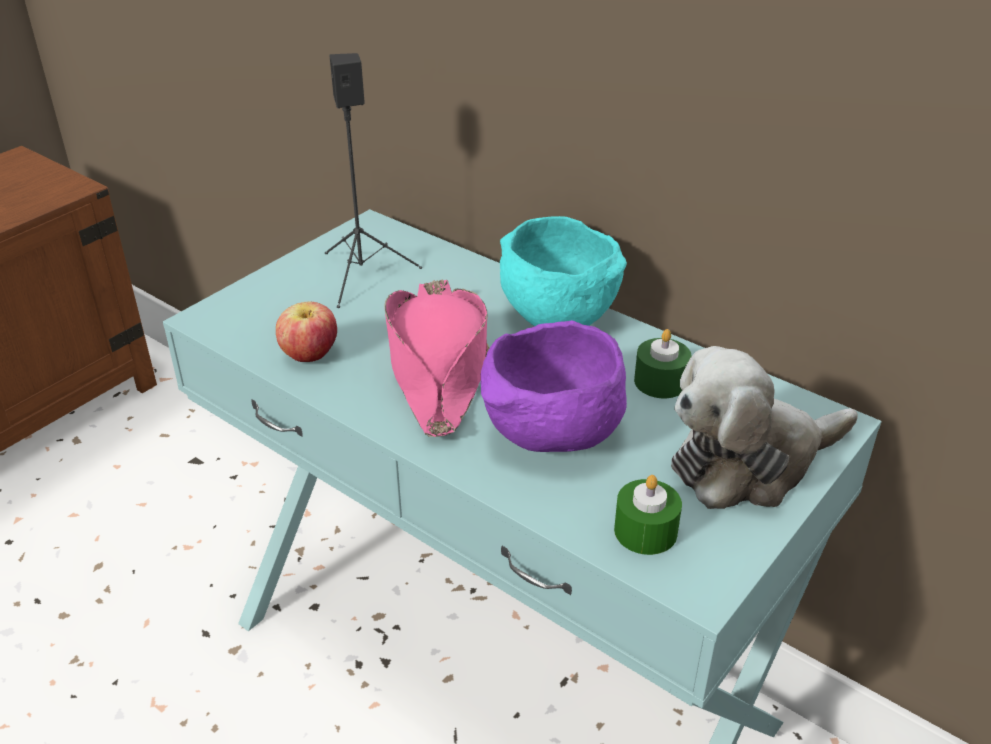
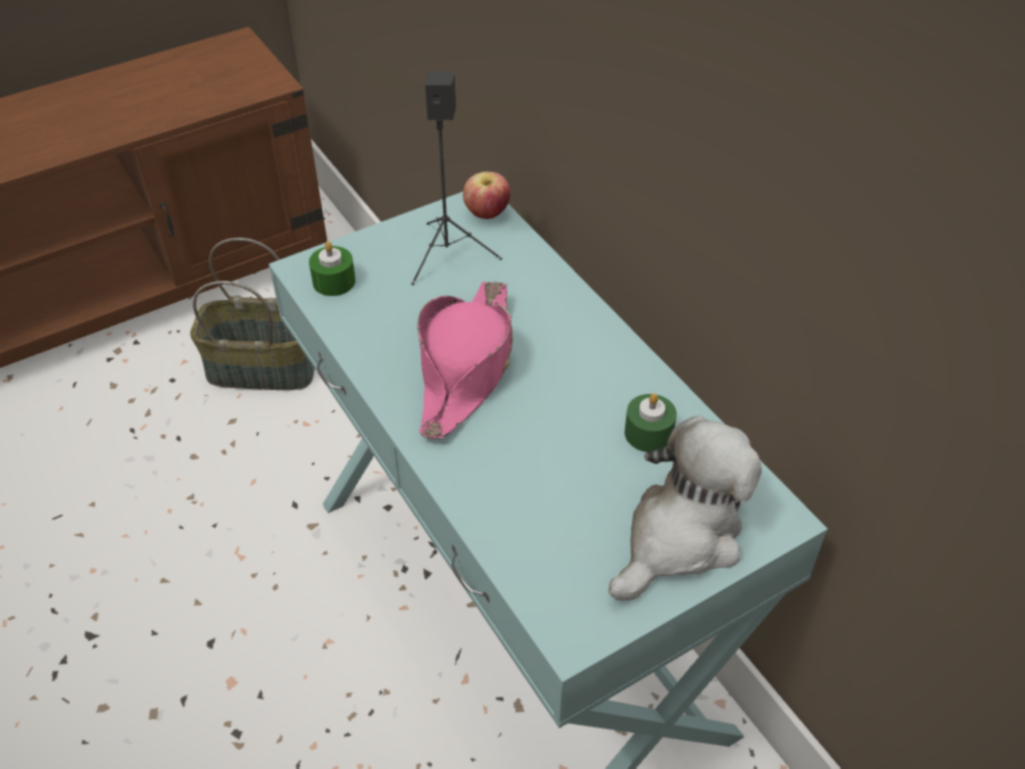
camera: 20 degrees right, 10 degrees up
apple [276,301,337,362] -> apple moved to [463,172,510,219]
purple bowl [481,320,627,452] -> none
turquoise bowl [500,216,627,326] -> none
green candle [614,475,682,555] -> green candle moved to [309,241,356,296]
plush toy [671,346,858,509] -> plush toy turned 135 degrees clockwise [608,415,762,601]
none -> basket [190,238,315,390]

